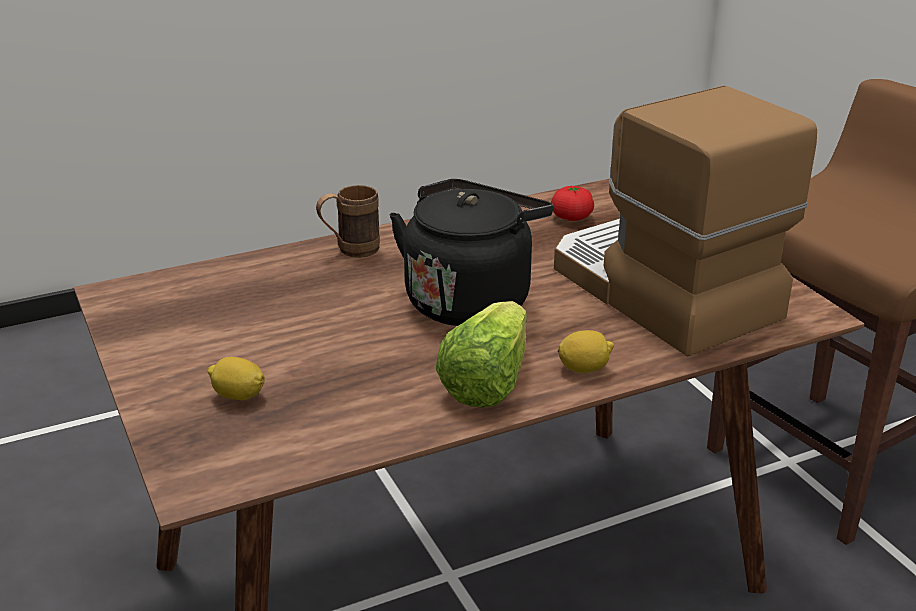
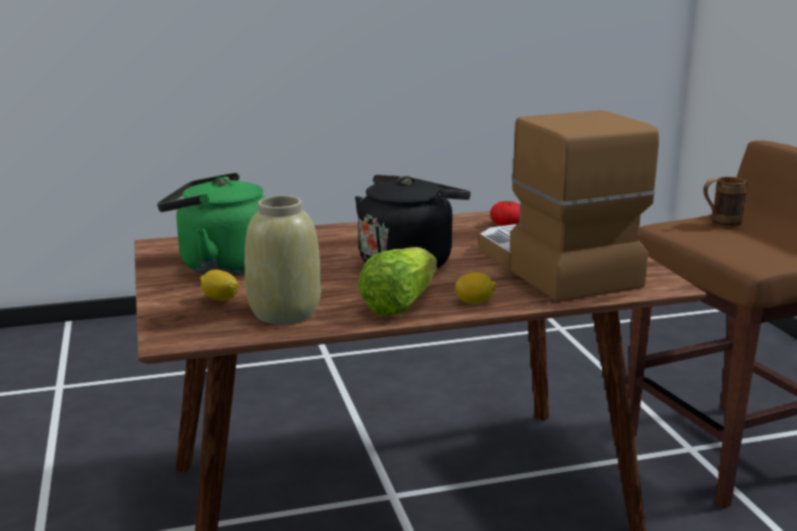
camera: 10 degrees right, 10 degrees down
brown mug [316,185,380,258] -> brown mug moved to [703,177,747,227]
none -> green kettle [157,173,266,276]
none -> beige vase [245,196,321,324]

